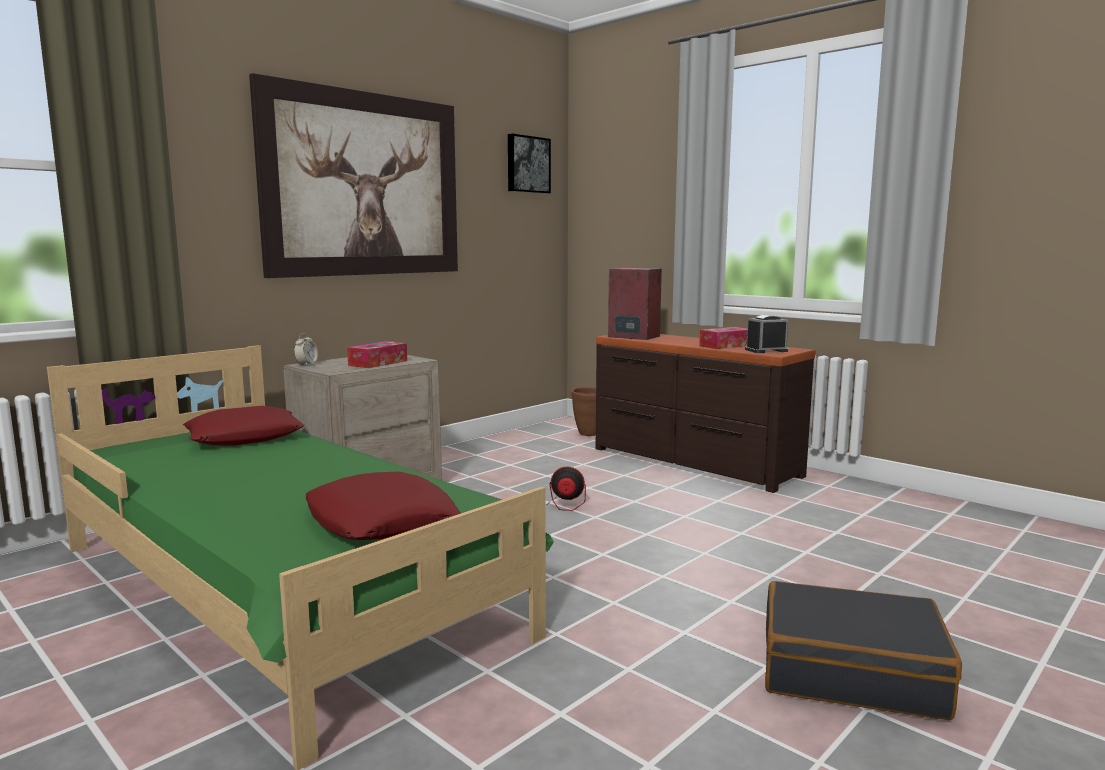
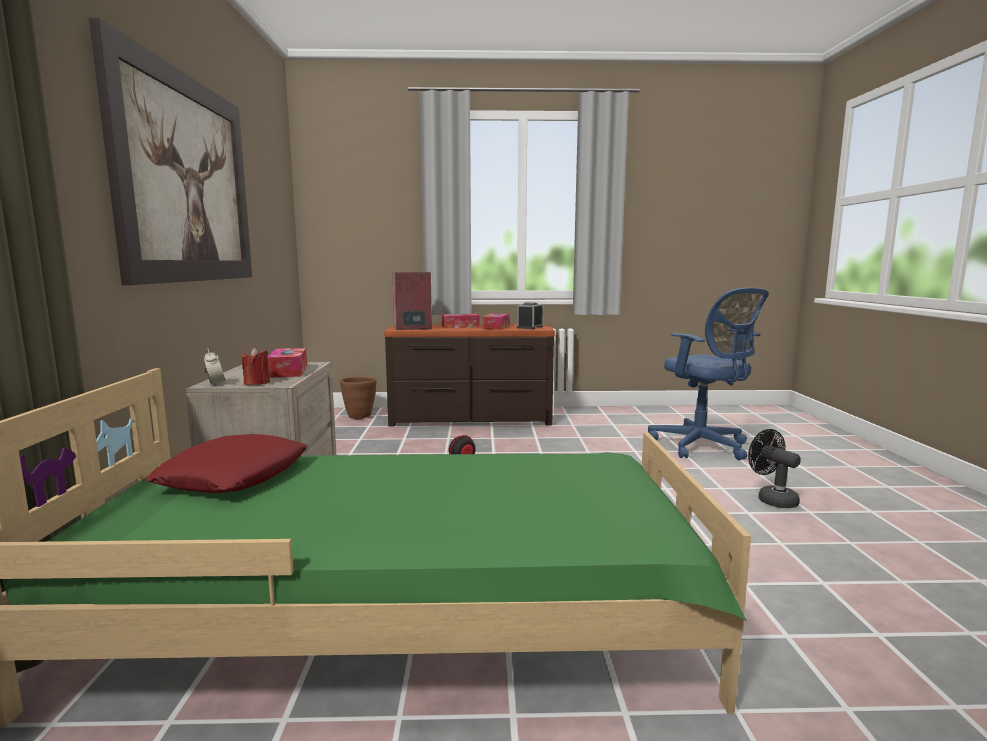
camera: 45 degrees left, 0 degrees up
red pillow [305,472,461,540] -> none
picture [508,134,551,194] -> none
black suitcase [765,581,962,720] -> black fan [748,429,801,508]
none -> red candle [242,347,270,385]
none -> tissue box [442,314,480,328]
none -> blue office chair [648,287,769,460]

